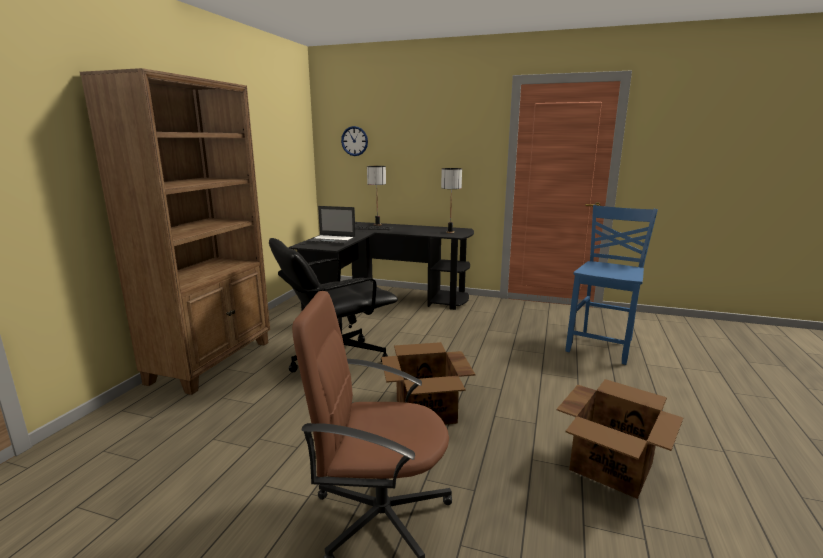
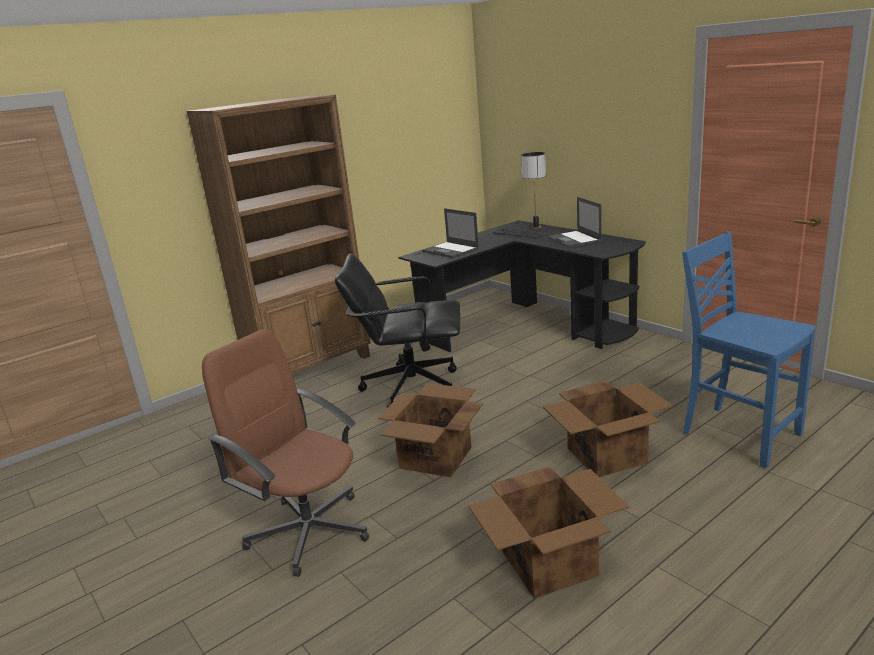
camera: 35 degrees right, 5 degrees up
wall clock [341,126,368,156] -> none
table lamp [441,168,462,233] -> none
blue chair [565,205,658,365] -> blue chair turned 105 degrees counterclockwise [682,231,816,468]
none -> cardboard box [543,381,673,477]
none -> laptop [547,197,602,248]

